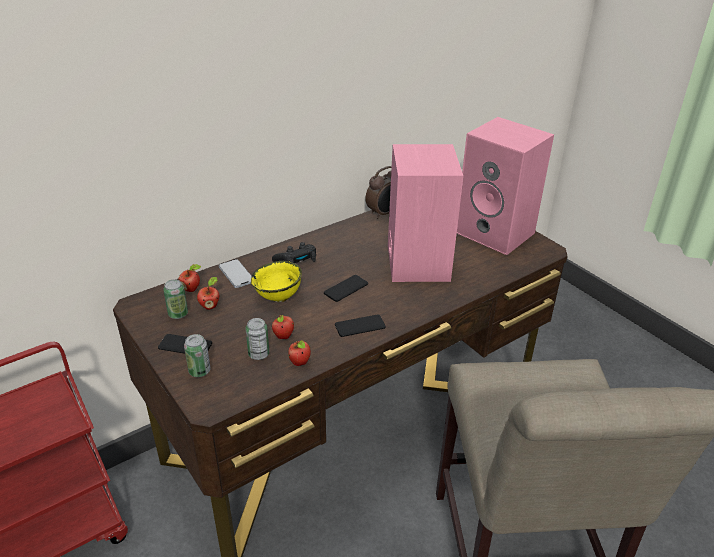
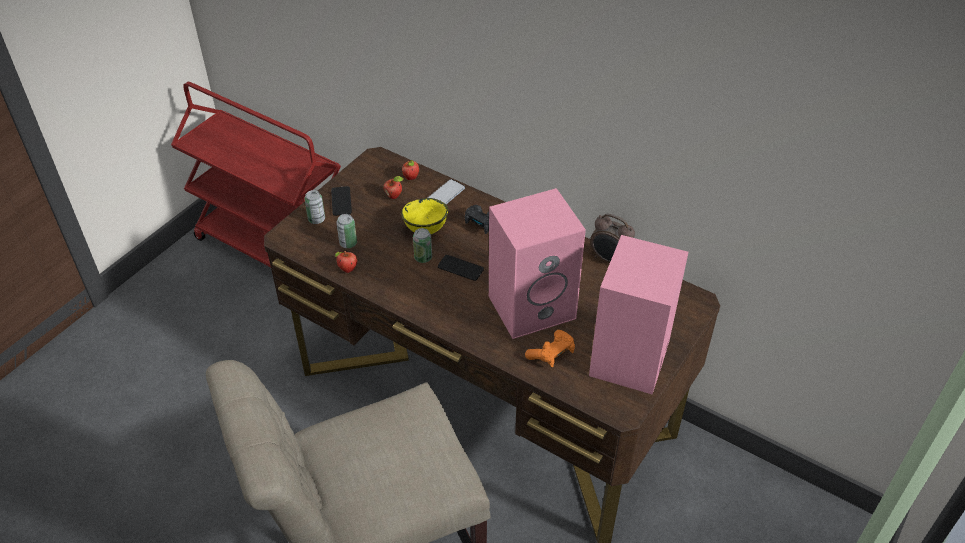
camera: 70 degrees right, 10 degrees up
can [163,279,188,319] -> can moved to [413,228,432,263]
apple [271,315,294,339] -> none
phone [335,314,386,337] -> none
none -> orange game controller [525,330,575,367]

